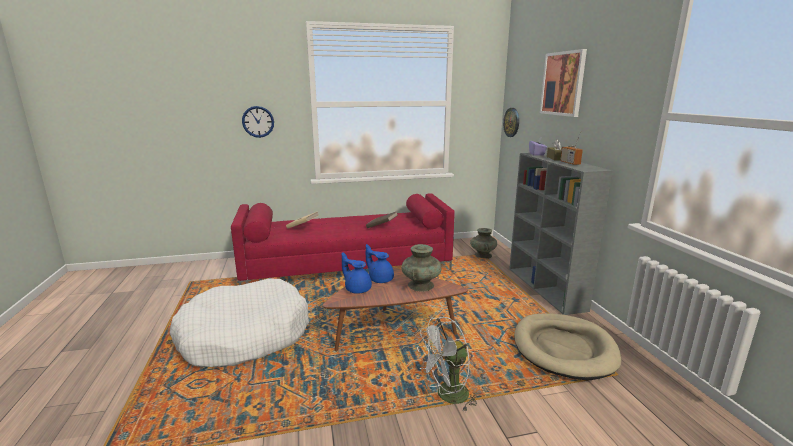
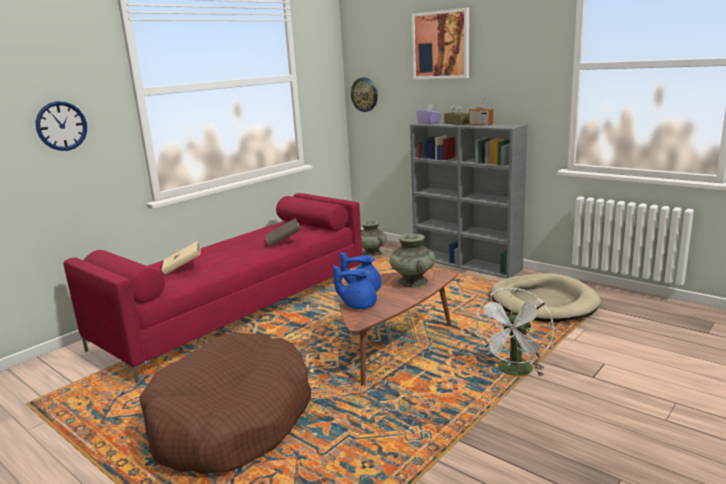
camera: 35 degrees left, 0 degrees up
white dog bed [169,278,309,367] -> brown dog bed [139,332,311,474]

